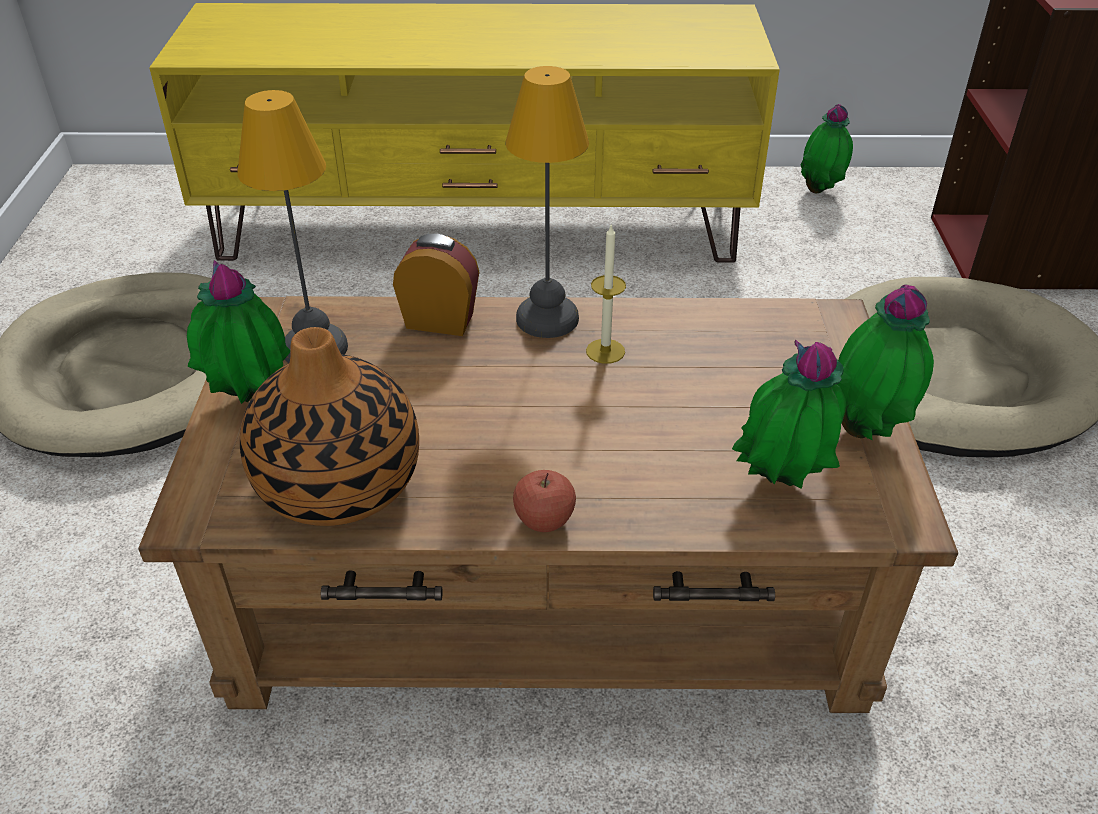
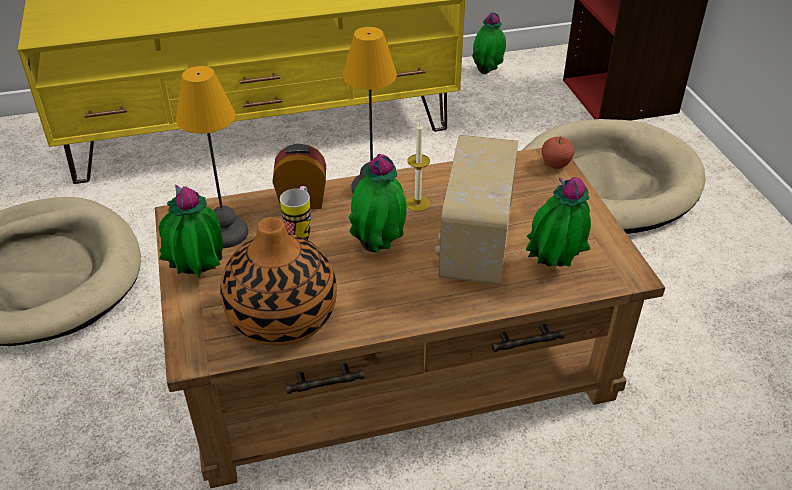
camera: 15 degrees left, 0 degrees up
apple [513,470,576,532] -> apple moved to [542,136,574,169]
potted plant [837,284,934,440] -> potted plant moved to [349,154,407,252]
none -> mug [280,186,311,240]
none -> radio [435,135,518,285]

